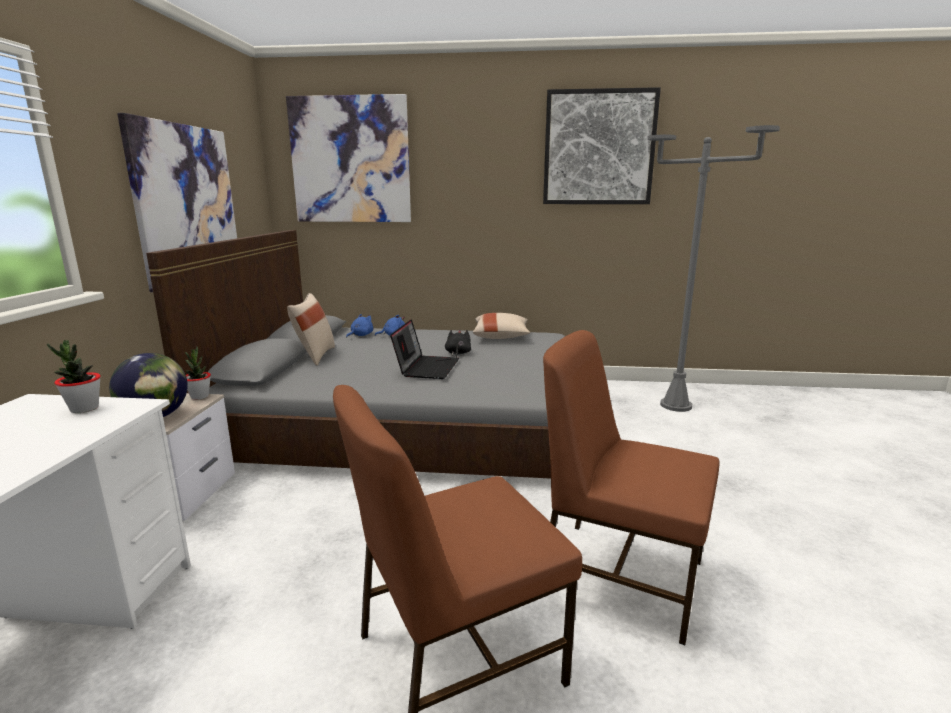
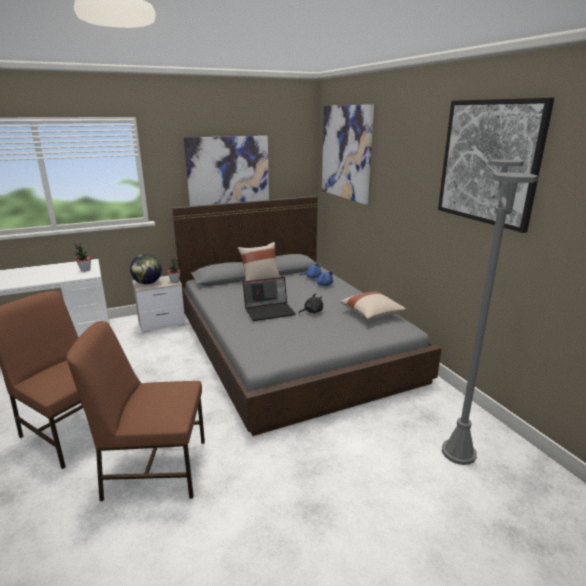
camera: 60 degrees right, 5 degrees up
brown chair [543,330,719,645] -> brown chair turned 90 degrees counterclockwise [67,321,205,501]

